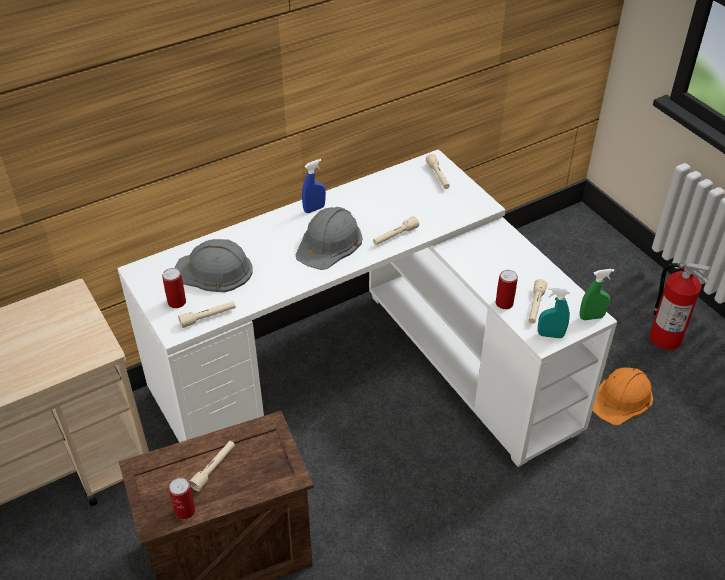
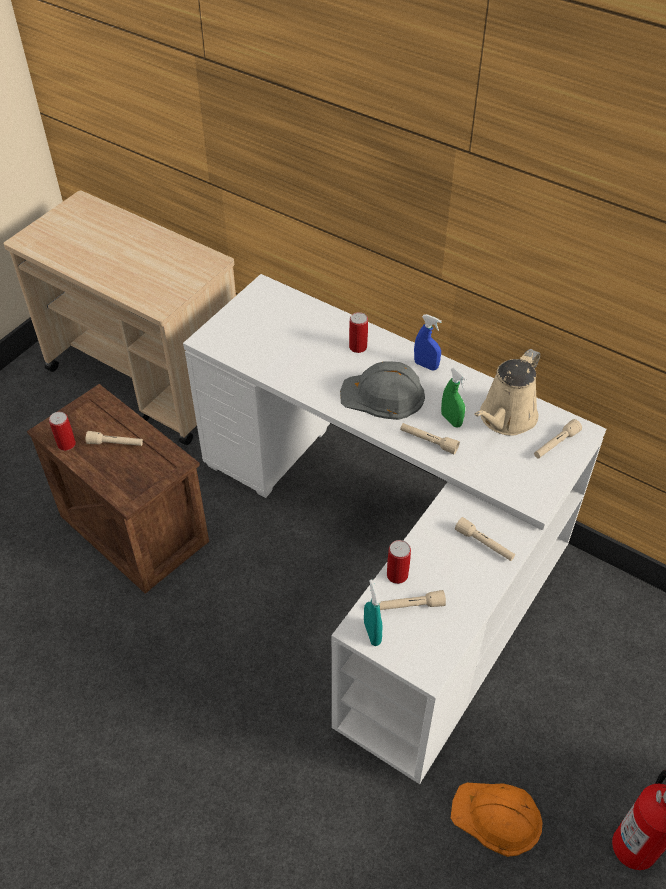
camera: 65 degrees right, 5 degrees up
can [162,268,186,308] -> can moved to [349,312,368,353]
grey hard hat [175,239,253,292] -> none
beige flashlight [178,301,236,328] -> beige flashlight moved to [455,517,515,561]
green spray bottle [580,269,615,320] -> green spray bottle moved to [441,368,467,427]
none -> beige watering can [474,349,540,436]

